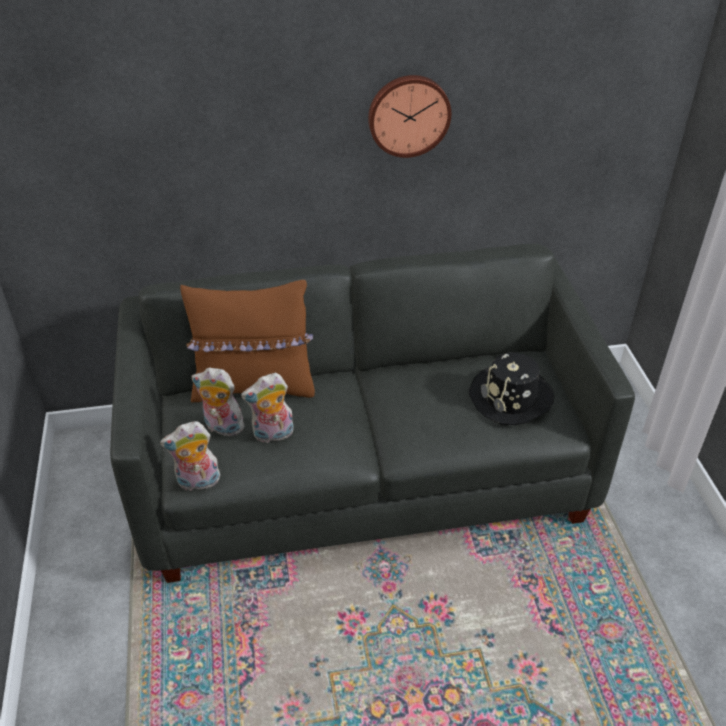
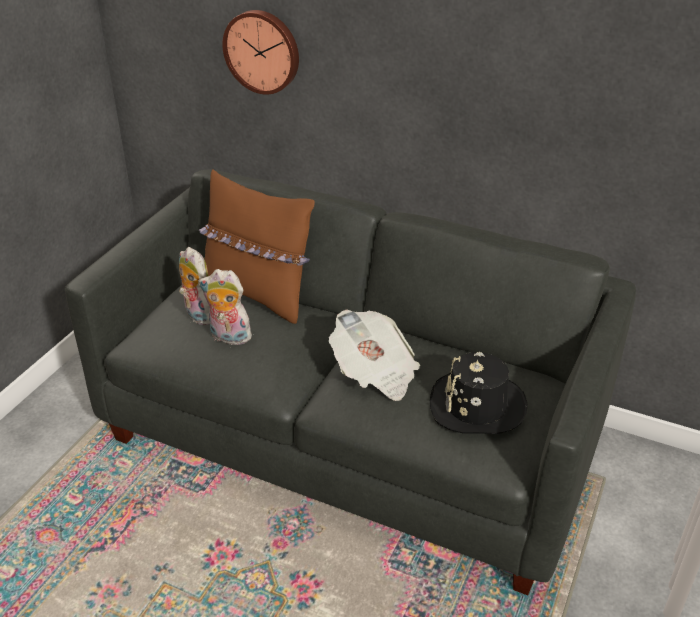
camera: 35 degrees right, 5 degrees down
plush toy [160,421,221,491] -> none
wall clock [368,75,451,158] -> wall clock moved to [222,10,299,95]
none -> newspaper [329,310,420,401]

